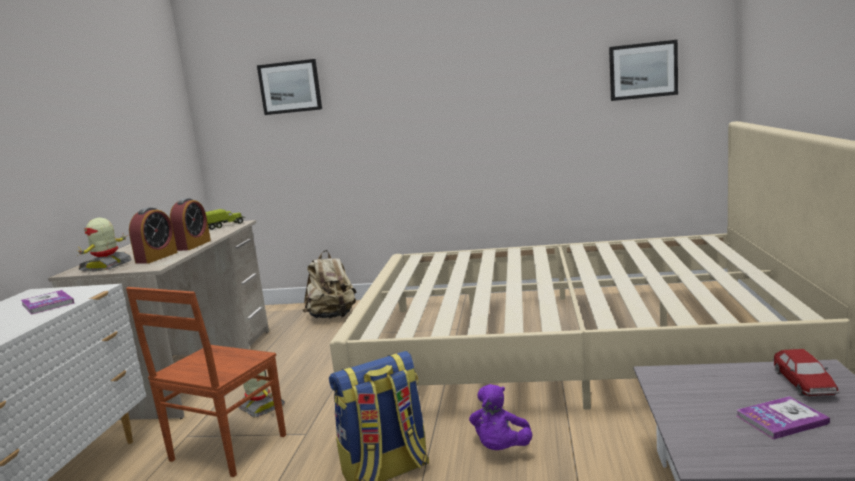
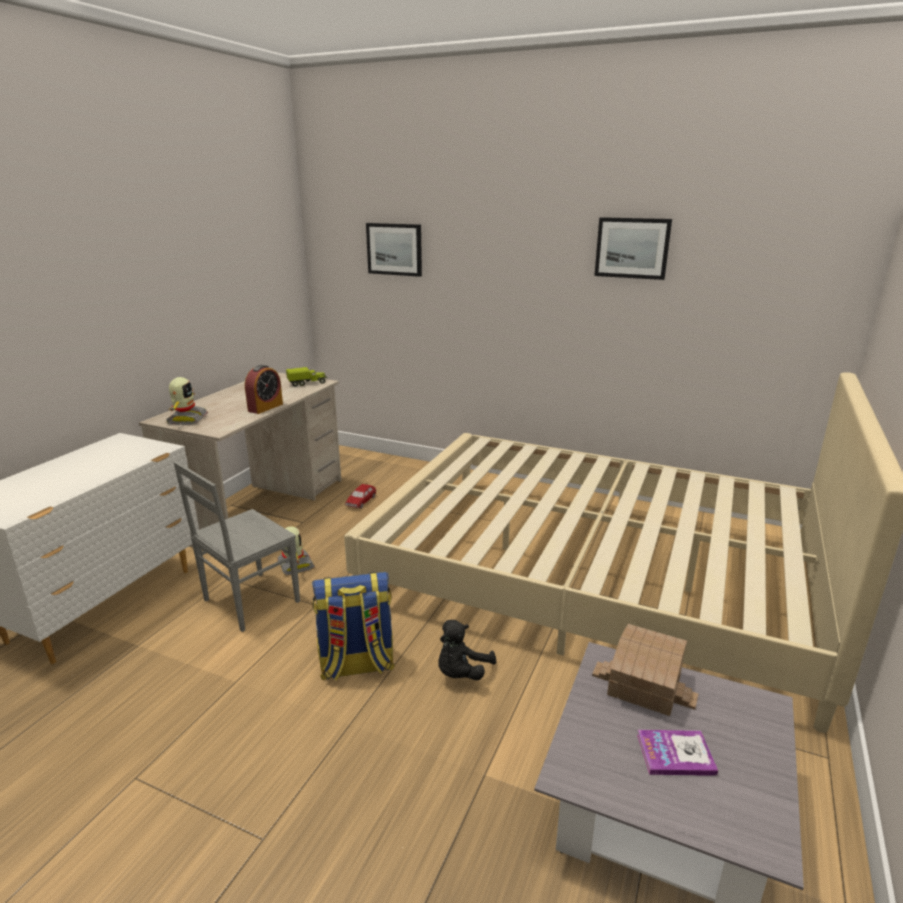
camera: 15 degrees right, 10 degrees up
book [21,290,74,315] -> none
toy robot [77,218,132,271] -> toy robot turned 150 degrees clockwise [166,377,208,425]
brown chair [126,287,286,477] -> grey chair [173,461,300,632]
alarm clock [129,207,178,264] -> none
beige backpack [303,250,357,318] -> none
purple plush toy [469,384,532,450] -> black plush toy [438,620,496,680]
picture [609,40,678,101] -> picture moved to [594,217,672,280]
toy car [772,347,840,396] -> toy car moved to [345,484,377,508]
none -> toy house [592,624,699,716]

